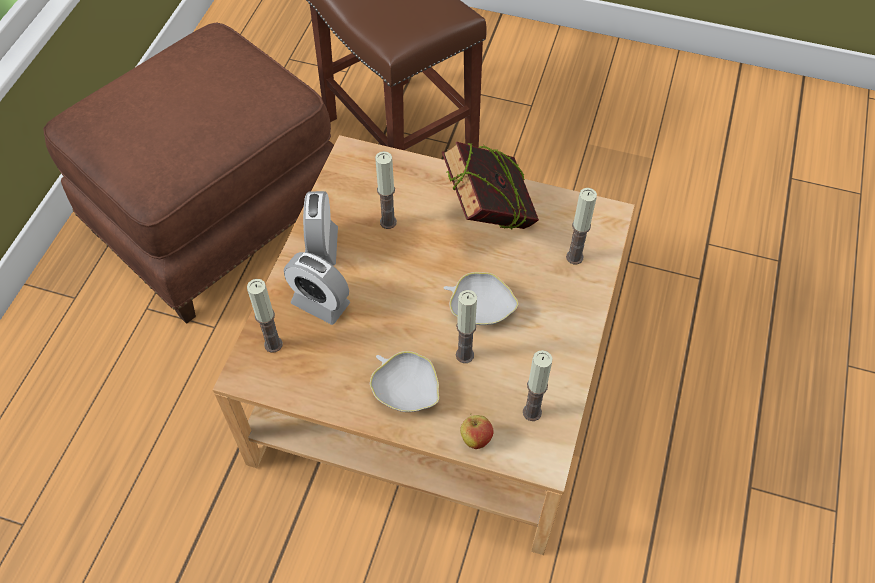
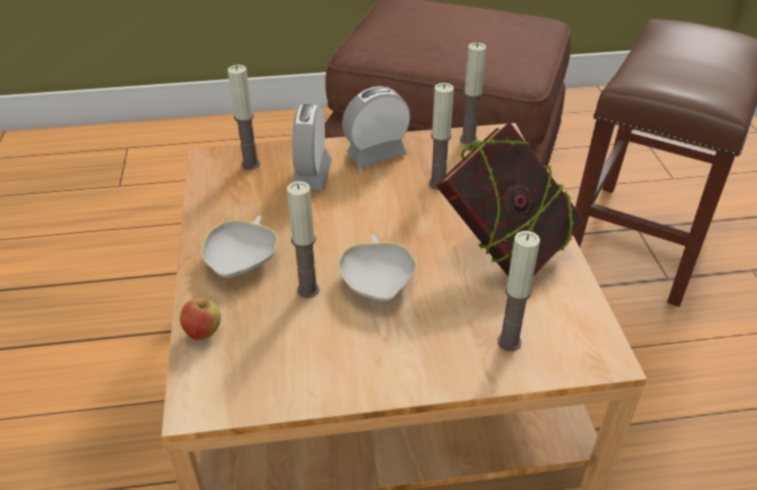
camera: 65 degrees right, 15 degrees down
candle [523,350,553,421] -> candle moved to [460,43,486,145]

